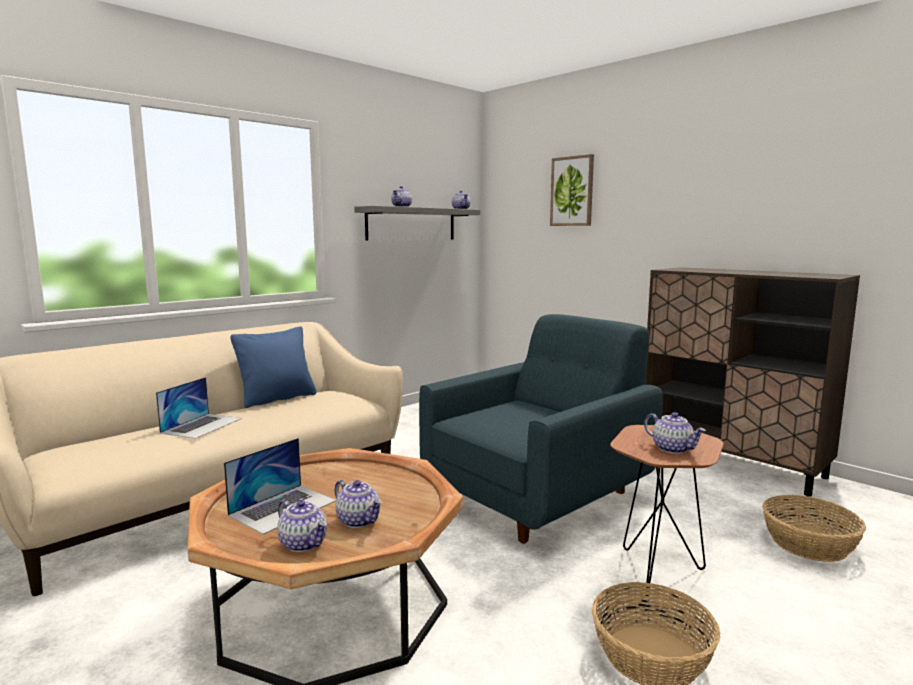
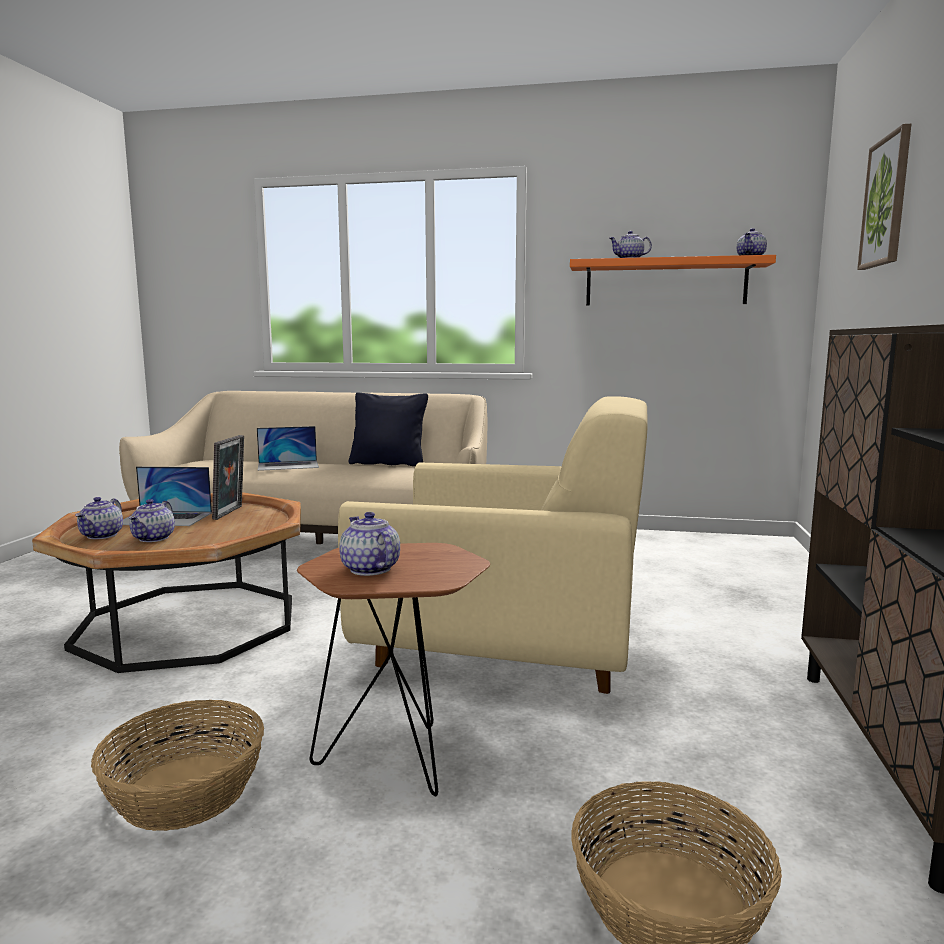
camera: 55 degrees right, 0 degrees up
blue pillow [231,326,316,408] -> black pillow [349,392,428,466]
grey shelf [354,206,480,240] -> orange shelf [570,255,776,306]
blue armchair [419,314,663,544] -> beige armchair [338,396,648,694]
teapot [644,412,706,454] -> teapot turned 135 degrees clockwise [339,512,400,576]
none -> picture frame [212,435,244,520]

